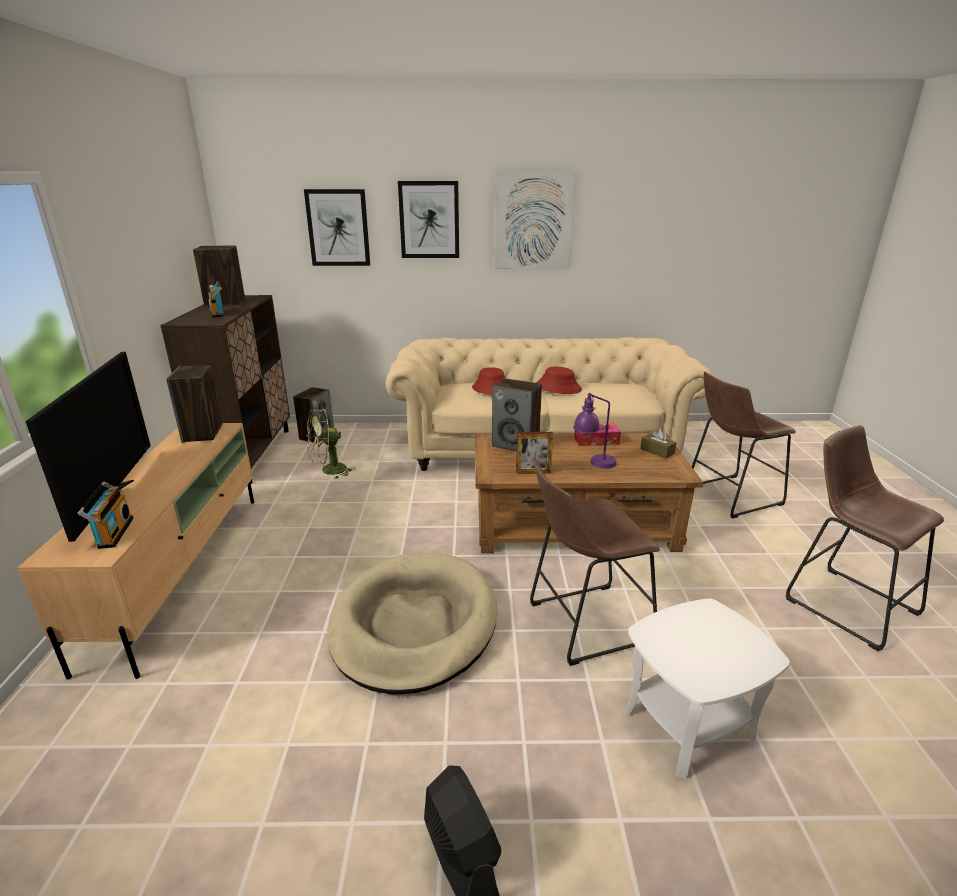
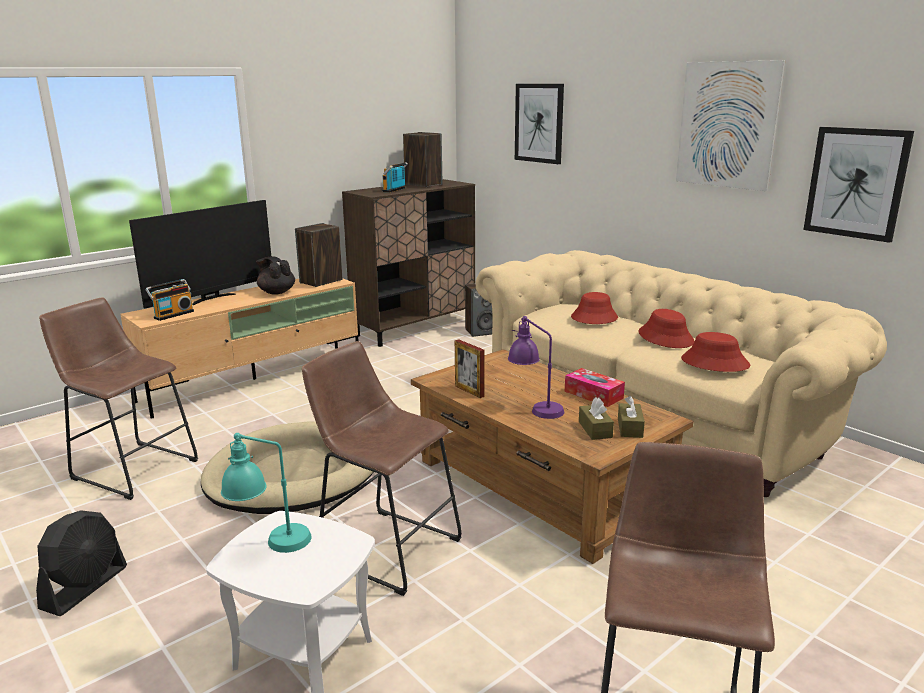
camera: 50 degrees right, 5 degrees down
green fan [307,409,354,479] -> none
picture [398,181,459,258] -> picture moved to [804,127,914,243]
speaker [492,378,542,451] -> none
brown stool [692,372,796,519] -> brown stool moved to [39,297,198,500]
none -> turquoise table lamp [221,433,312,553]
none -> black teapot [256,256,295,294]
none -> brown tissue box [579,397,614,440]
none -> red hat [681,332,750,372]

